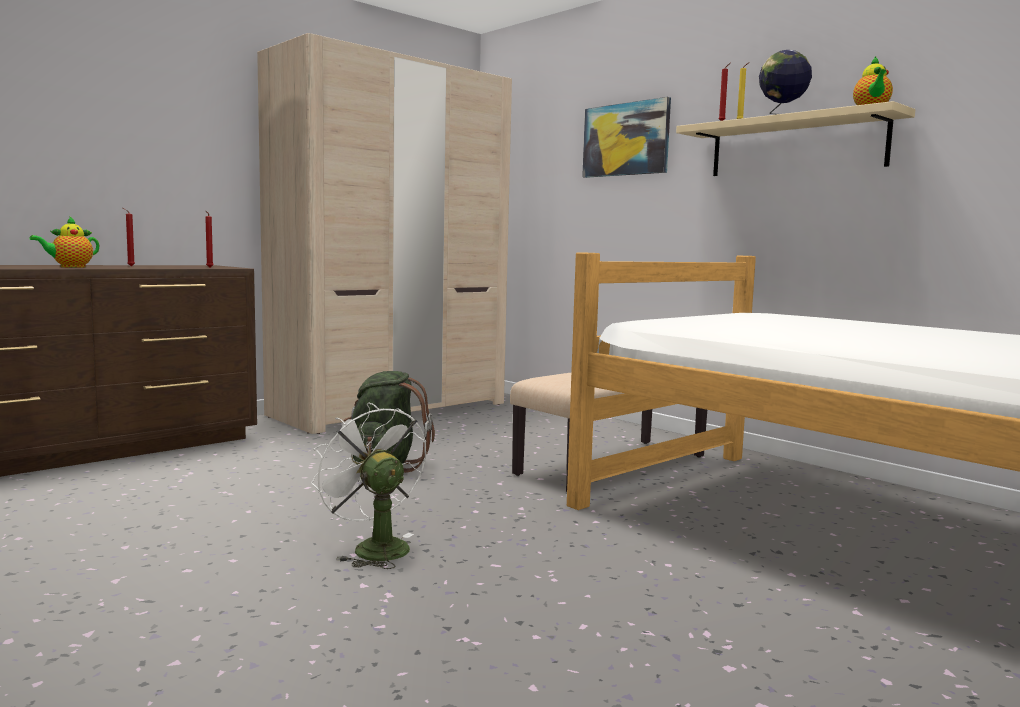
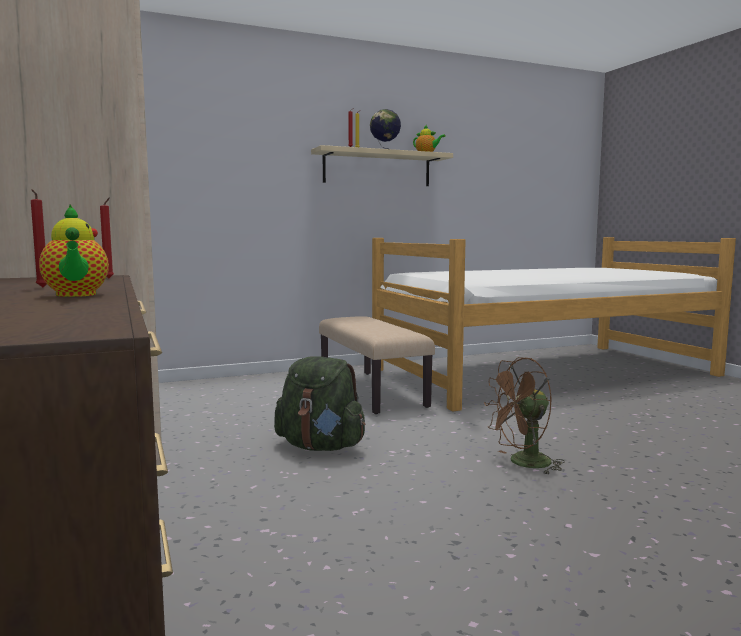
camera: 70 degrees left, 0 degrees up
white fan [311,403,426,569] -> brown fan [484,357,565,474]
picture [582,97,671,178] -> none

